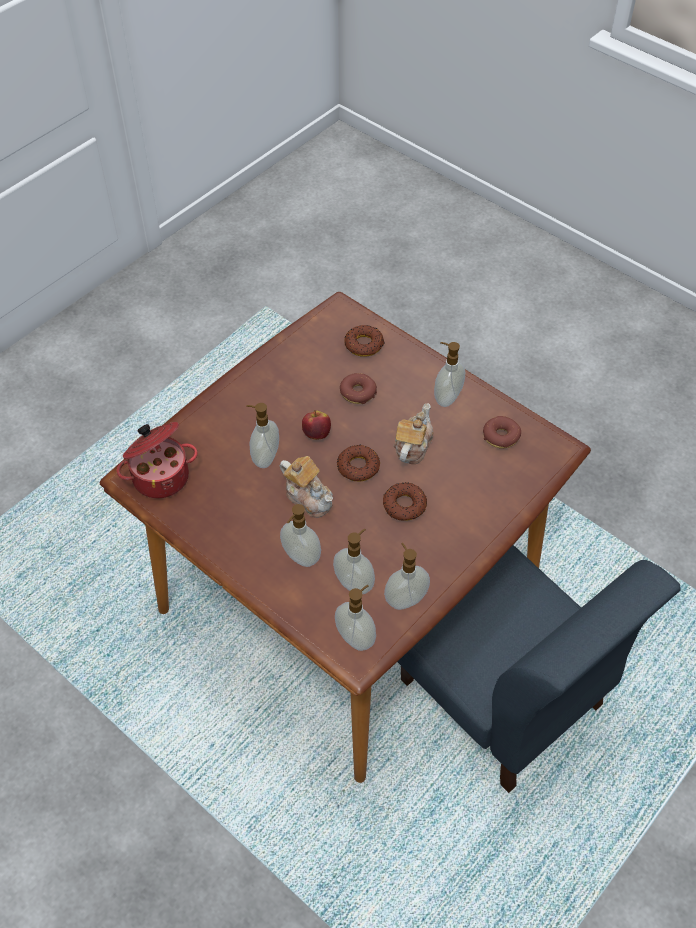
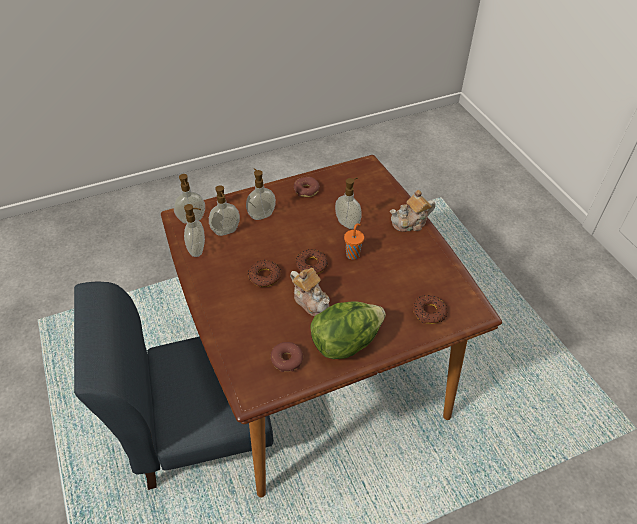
camera: 115 degrees right, 5 degrees down
cooking pot [116,422,198,498] -> none
teapot [280,456,333,518] -> teapot moved to [390,190,435,232]
apple [302,410,331,440] -> orange cup [344,224,364,260]
donut [340,373,377,404] -> donut moved to [294,177,320,197]
soap dispenser [434,342,466,407] -> lettuce [310,301,386,359]

